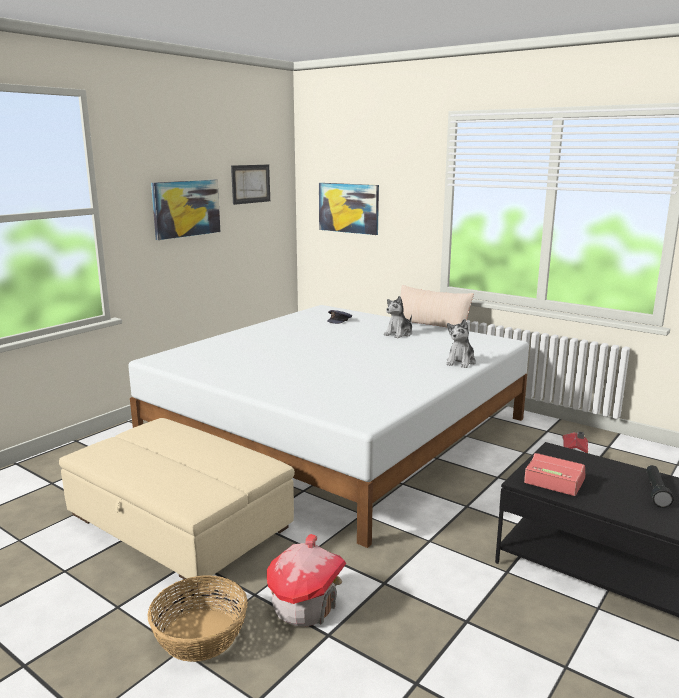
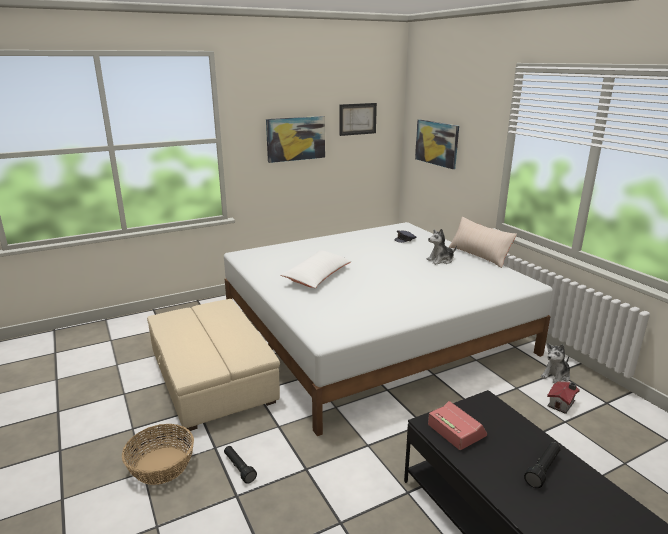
camera: 25 degrees right, 5 degrees up
toy house [267,534,346,627] -> black flashlight [224,446,257,484]
plush toy [446,319,476,368] -> plush toy moved to [541,343,570,384]
none -> white pillow [280,250,351,288]

